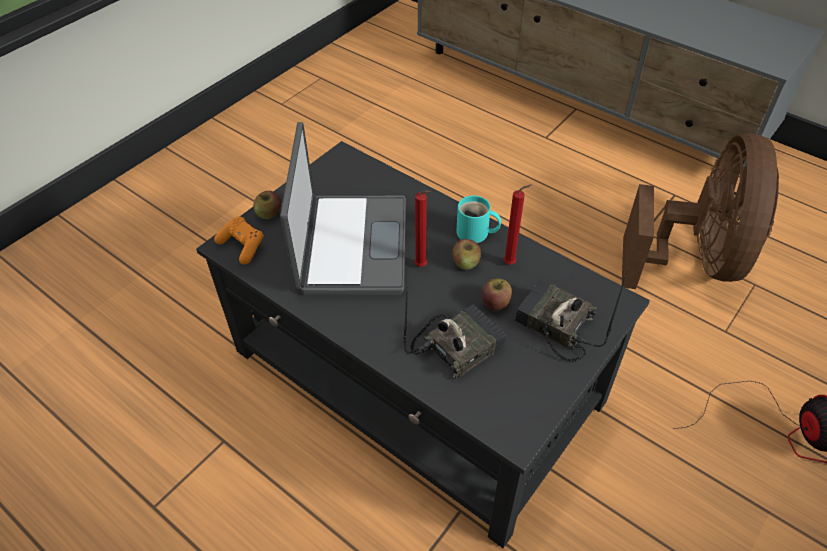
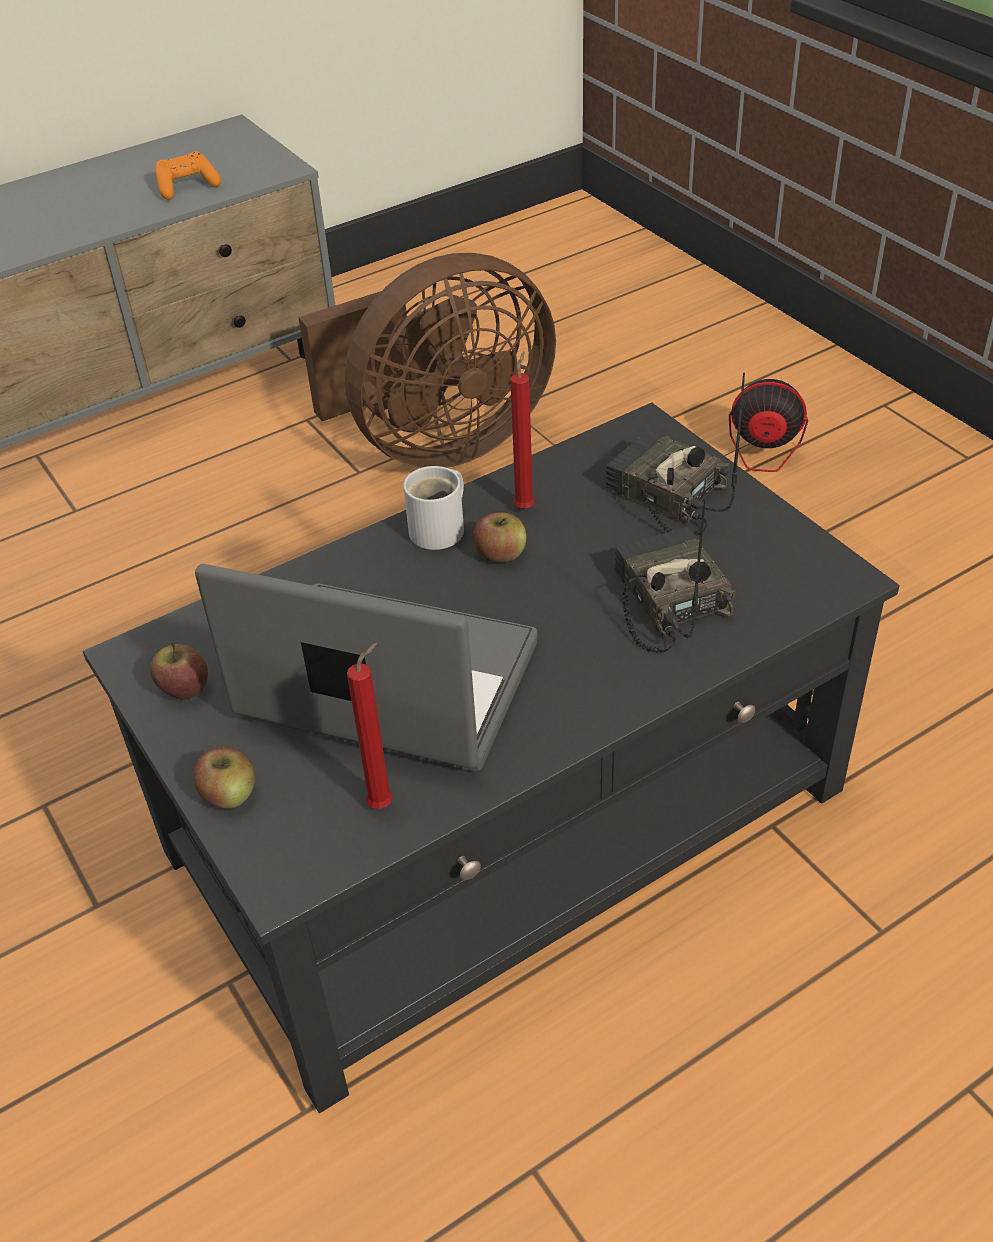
camera: 70 degrees left, 5 degrees down
orange game controller [214,216,264,265] -> orange game controller moved to [155,151,221,200]
red candle [414,191,431,267] -> red candle moved to [347,643,393,809]
turquoise mug [456,196,501,243] -> white mug [403,466,464,550]
apple [482,279,512,311] -> apple moved to [150,642,208,700]
radio [515,276,626,362] -> radio turned 75 degrees clockwise [606,372,745,536]
brown fan [622,133,779,289] -> brown fan turned 120 degrees clockwise [298,253,556,468]

